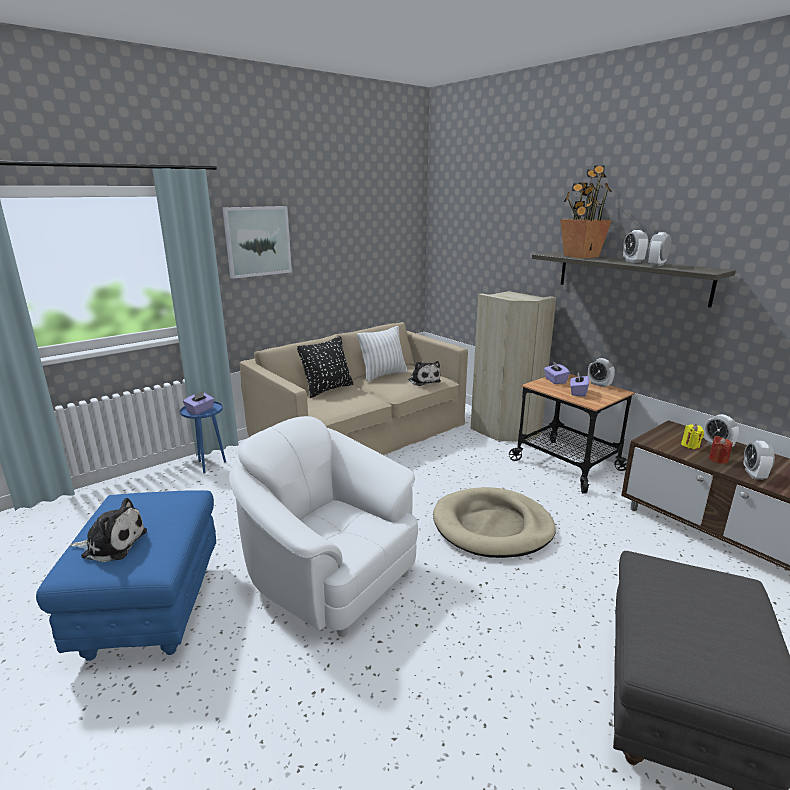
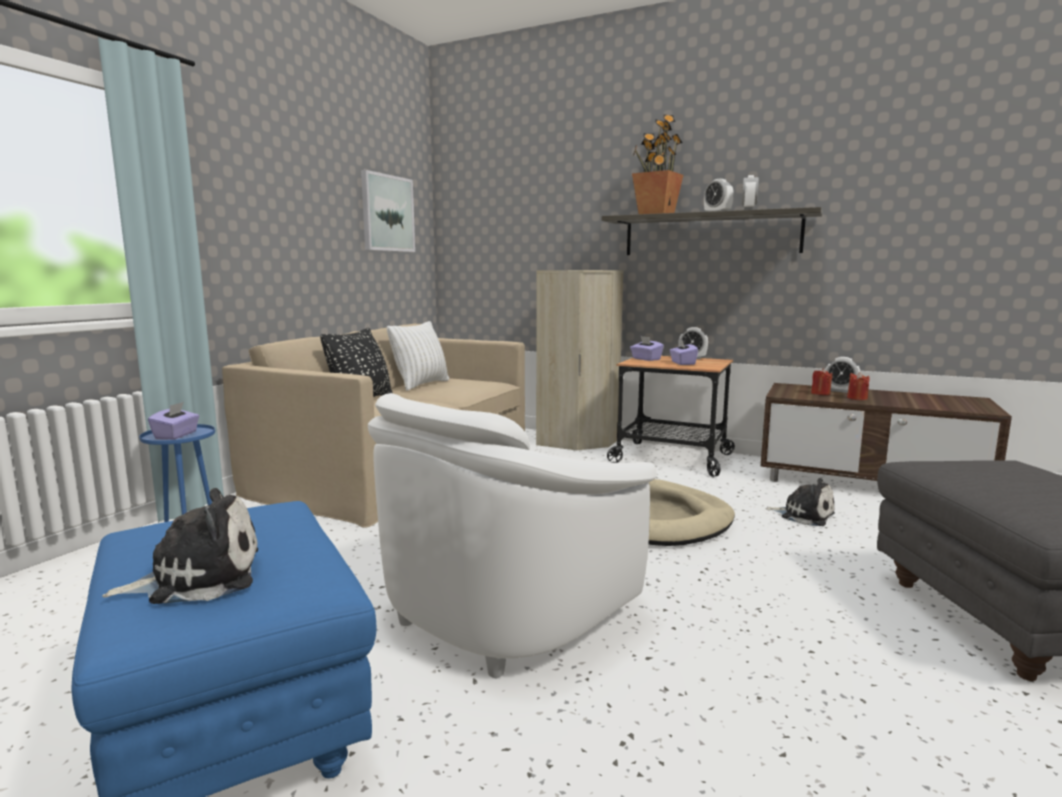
camera: 25 degrees left, 10 degrees down
picture [222,206,292,279] -> picture moved to [361,170,415,252]
white armchair [229,416,418,637] -> white armchair turned 60 degrees counterclockwise [368,393,657,678]
plush toy [409,361,441,386] -> plush toy moved to [765,478,835,526]
yellow candle [681,424,704,449] -> red candle [811,368,833,395]
alarm clock [743,441,775,480] -> none

